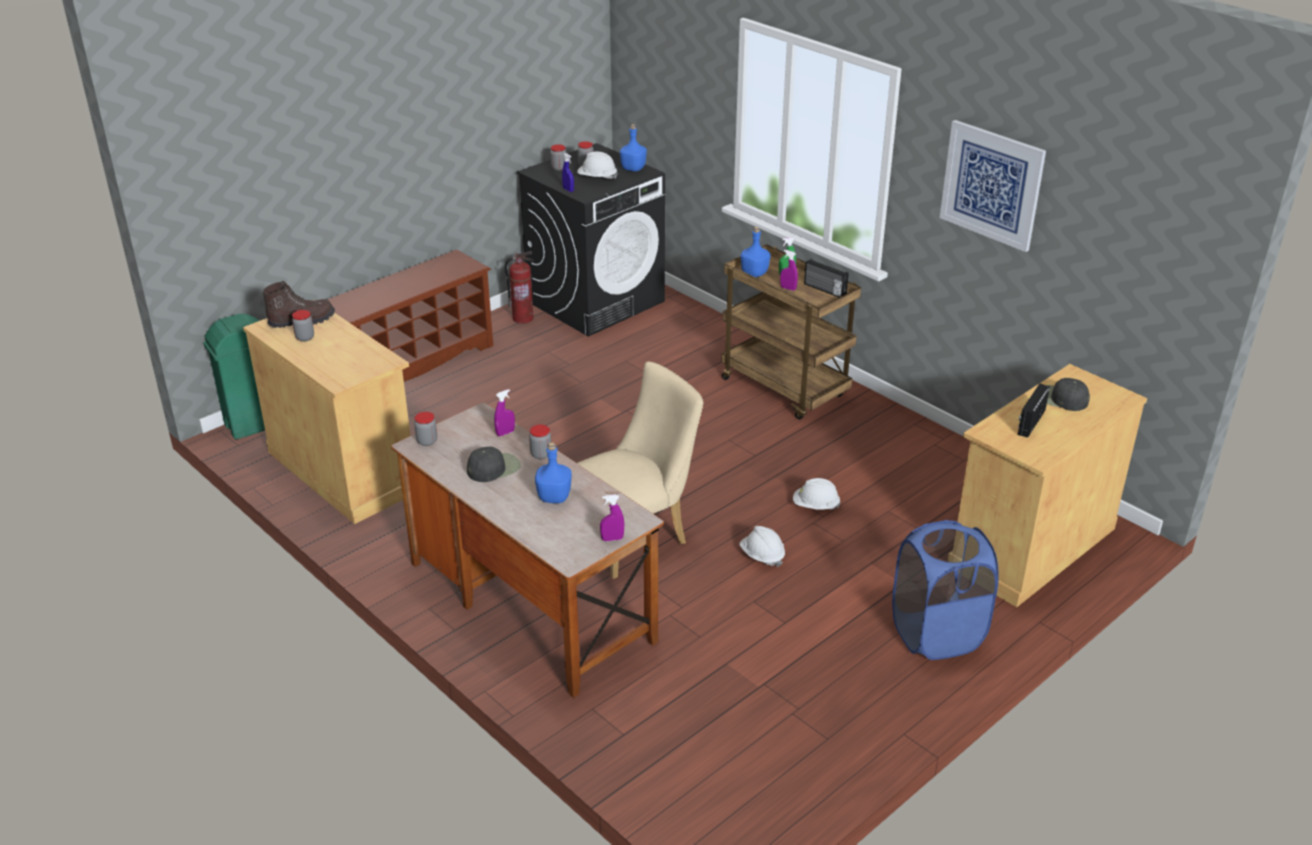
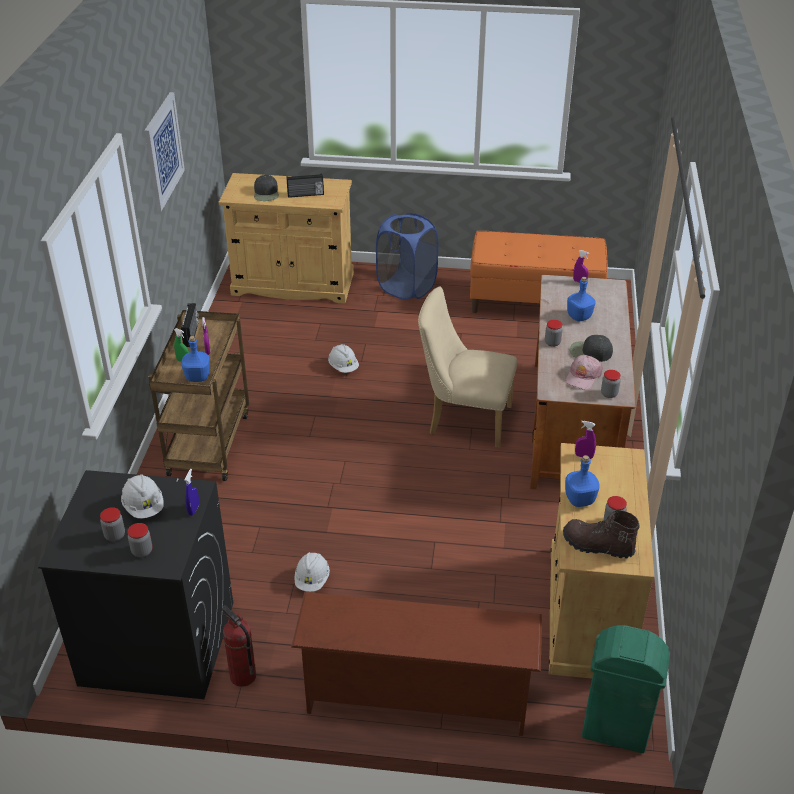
camera: 130 degrees left, 5 degrees up
purple spray bottle [494,389,515,436] -> purple spray bottle moved to [575,421,596,459]
blue bottle [620,124,647,171] -> blue bottle moved to [565,455,600,507]
white hard hat [739,526,785,567] -> white hard hat moved to [294,552,330,592]
none -> orange bench [470,231,608,313]
none -> pink cap [565,355,603,390]

